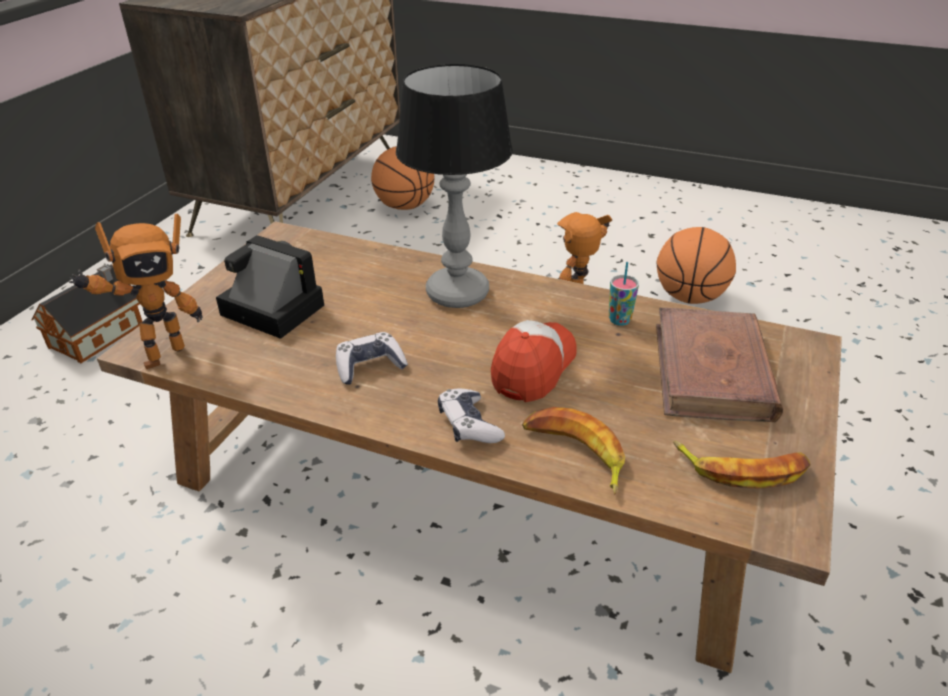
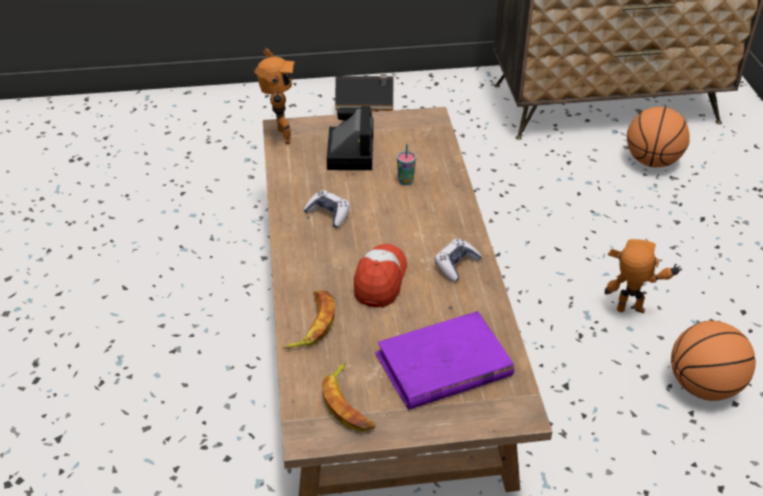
camera: 60 degrees right, 5 degrees up
toy robot [69,214,203,369] -> toy robot turned 120 degrees counterclockwise [254,48,295,144]
table lamp [396,64,513,308] -> none
game controller [438,389,505,443] -> game controller moved to [435,239,482,281]
cap [491,320,577,402] -> cap turned 75 degrees counterclockwise [354,244,407,308]
cup [609,262,639,326] -> cup moved to [397,143,416,185]
brown book [656,308,783,422] -> purple book [375,311,514,410]

